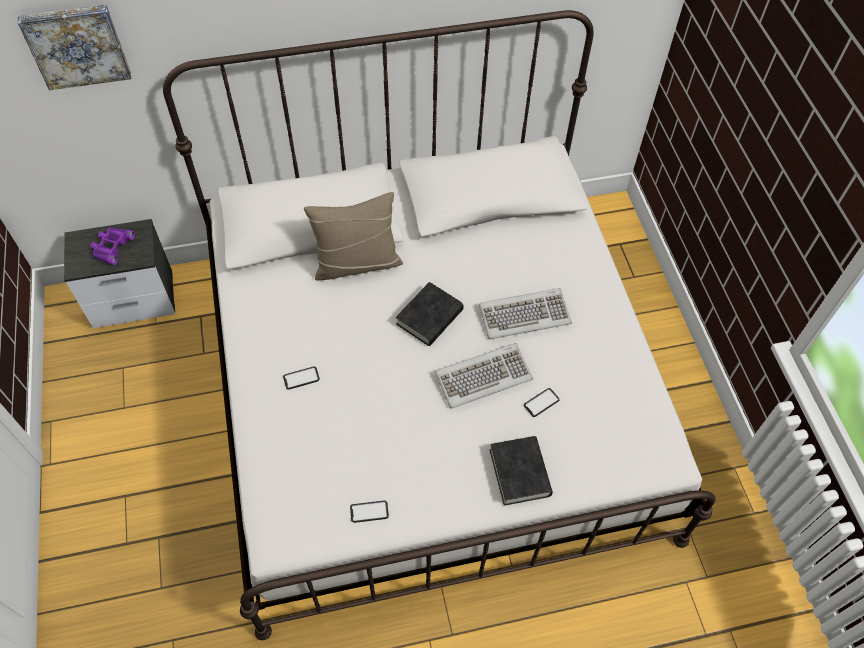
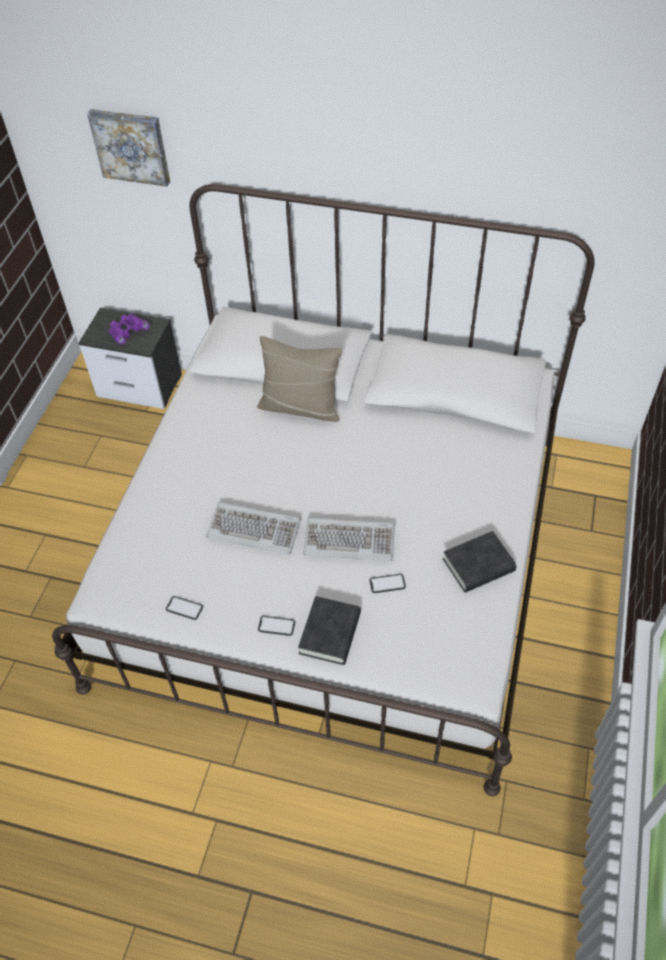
camera: 30 degrees right, 5 degrees down
phone [283,367,320,389] -> phone moved to [258,616,295,636]
black book [396,282,464,346] -> black book moved to [443,531,516,593]
keyboard [479,288,572,339] -> keyboard moved to [206,502,301,554]

